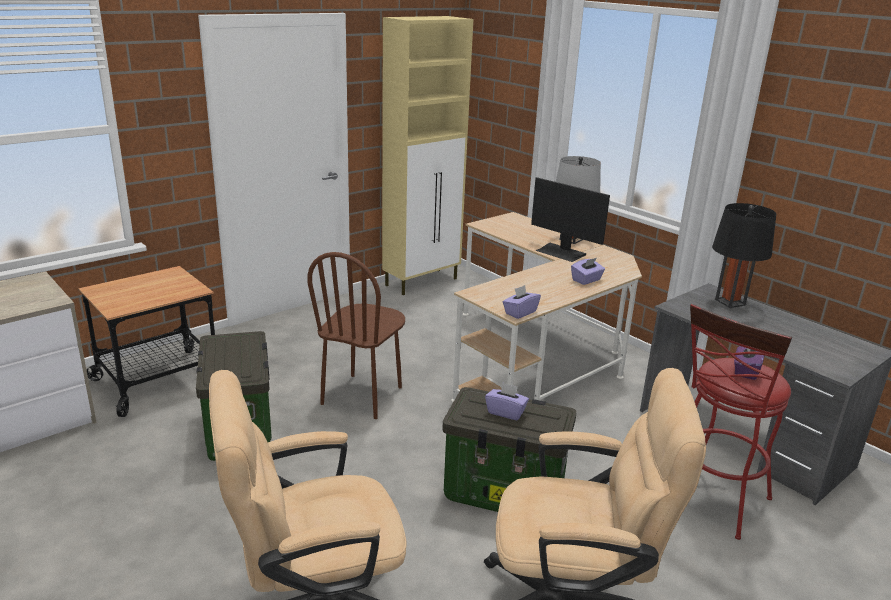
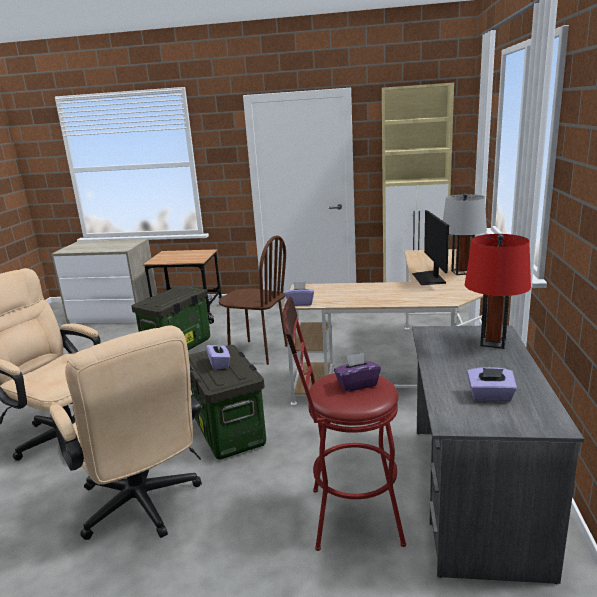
camera: 50 degrees right, 5 degrees down
brown chair [307,252,405,419] -> brown chair turned 135 degrees counterclockwise [219,235,288,365]
purple tissue box [571,258,605,285] -> purple tissue box moved to [467,367,517,402]
black table lamp [712,203,776,308] -> red table lamp [465,234,531,349]

